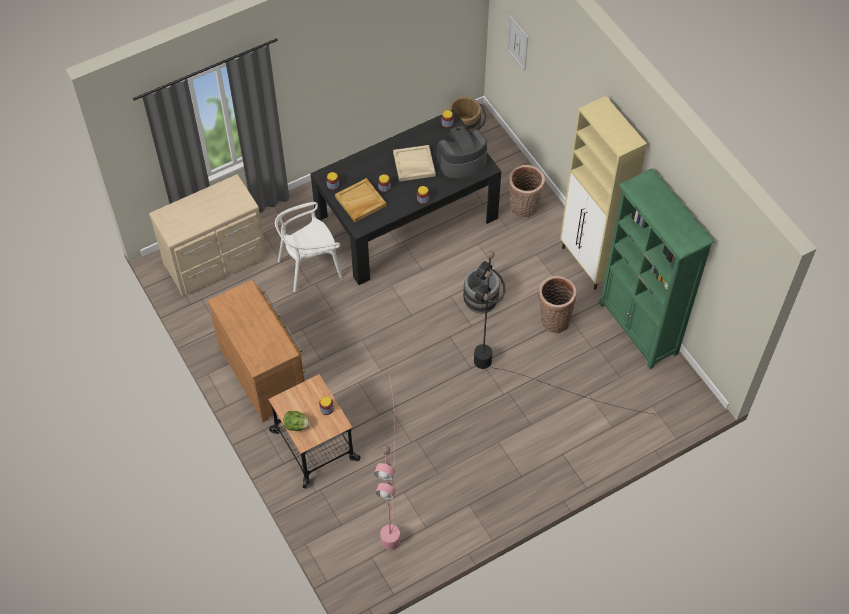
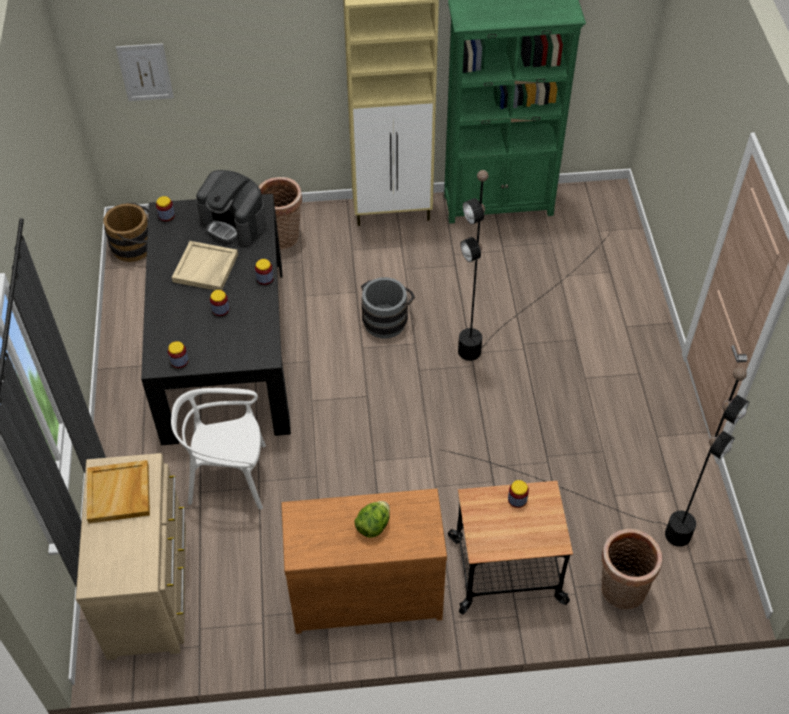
camera: 65 degrees left, 5 degrees down
white chair [275,202,343,292] -> white chair turned 90 degrees clockwise [171,388,266,510]
lettuce [283,411,310,431] -> lettuce moved to [354,501,390,538]
beige tray [335,178,387,222] -> beige tray moved to [87,460,150,523]
pink floor lamp [374,375,400,550] -> black floor lamp [442,367,749,547]
coffee machine [437,126,488,178] -> coffee machine turned 60 degrees counterclockwise [196,170,266,245]
basket [538,276,577,333] -> basket moved to [601,529,663,609]

